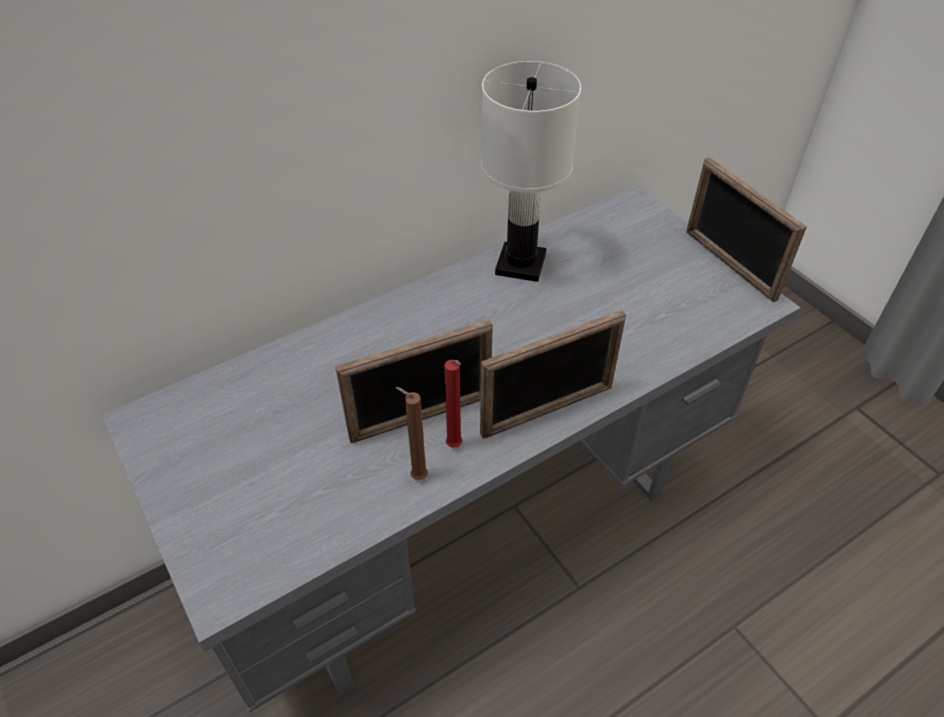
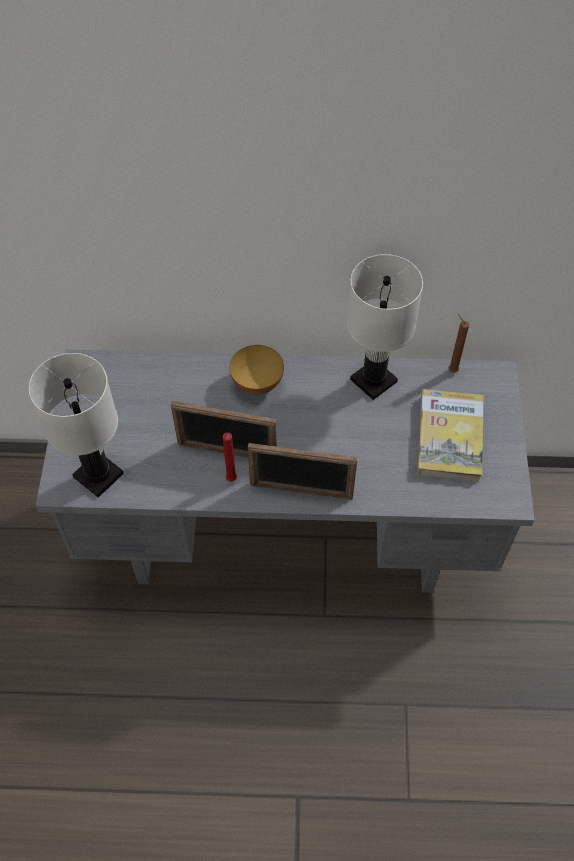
camera: 35 degrees right, 10 degrees up
brown candle [395,387,428,480] -> brown candle moved to [449,314,469,373]
picture frame [686,157,807,302] -> none
none -> white table lamp [29,353,124,497]
none -> bowl [229,345,284,395]
none -> book [417,389,483,482]

